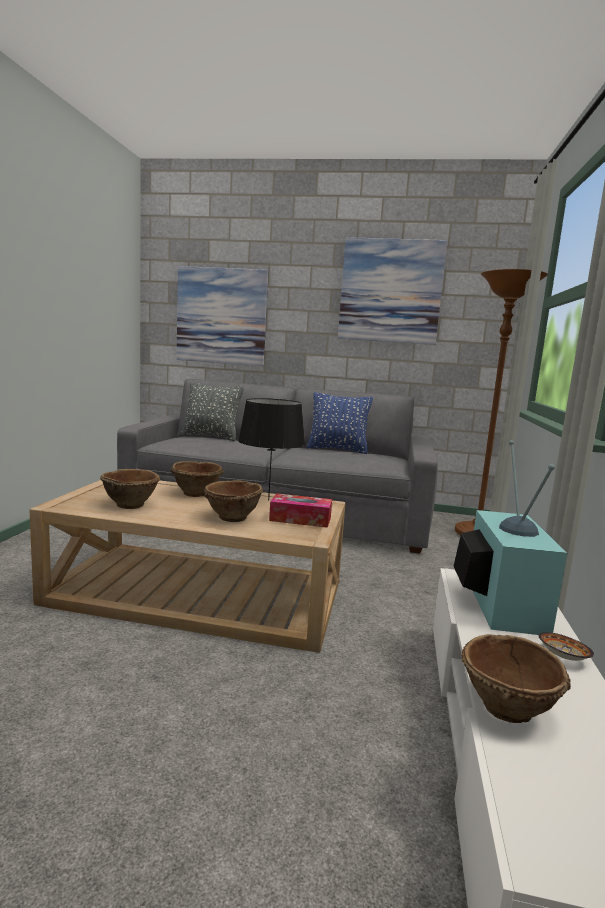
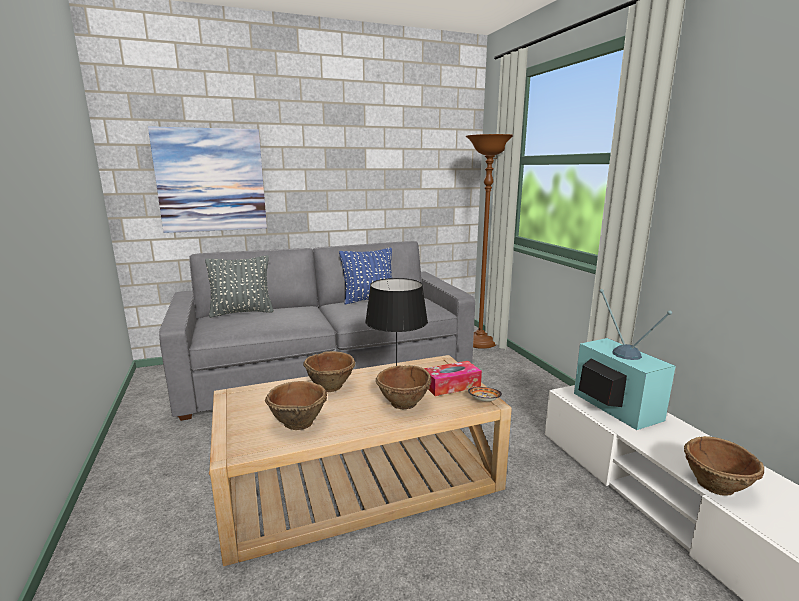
camera: 30 degrees left, 5 degrees up
picture [338,237,447,345] -> none
bowl [539,632,594,661] -> bowl moved to [468,387,502,402]

